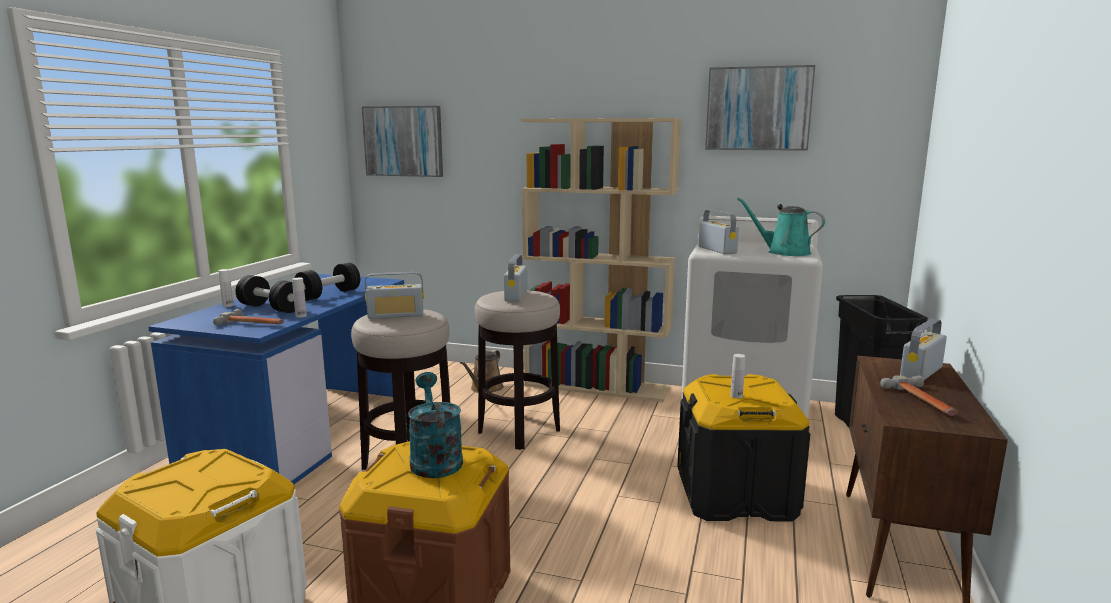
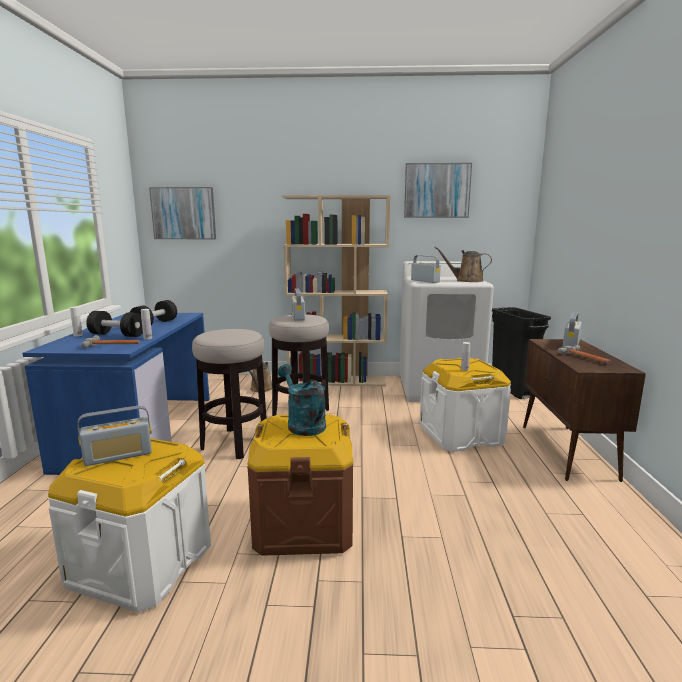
camera: 15 degrees left, 0 degrees up
radio [365,272,424,319] -> radio moved to [77,406,152,466]
black storage box [677,374,810,521] -> white storage box [420,357,511,452]
turquoise watering can [737,197,825,256] -> brown watering can [434,247,492,282]

